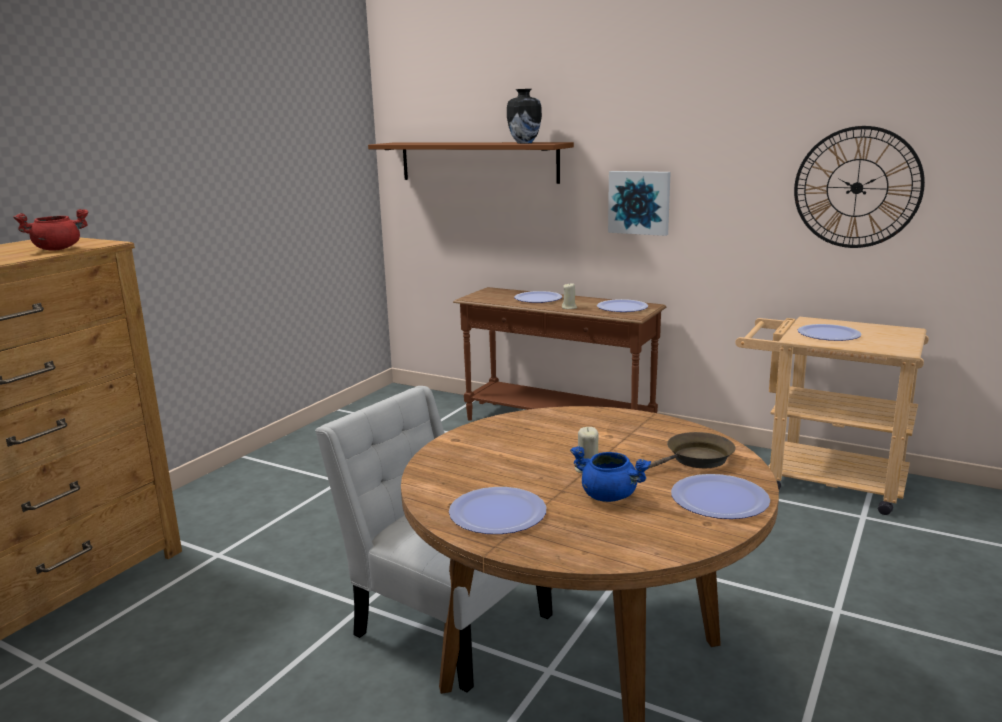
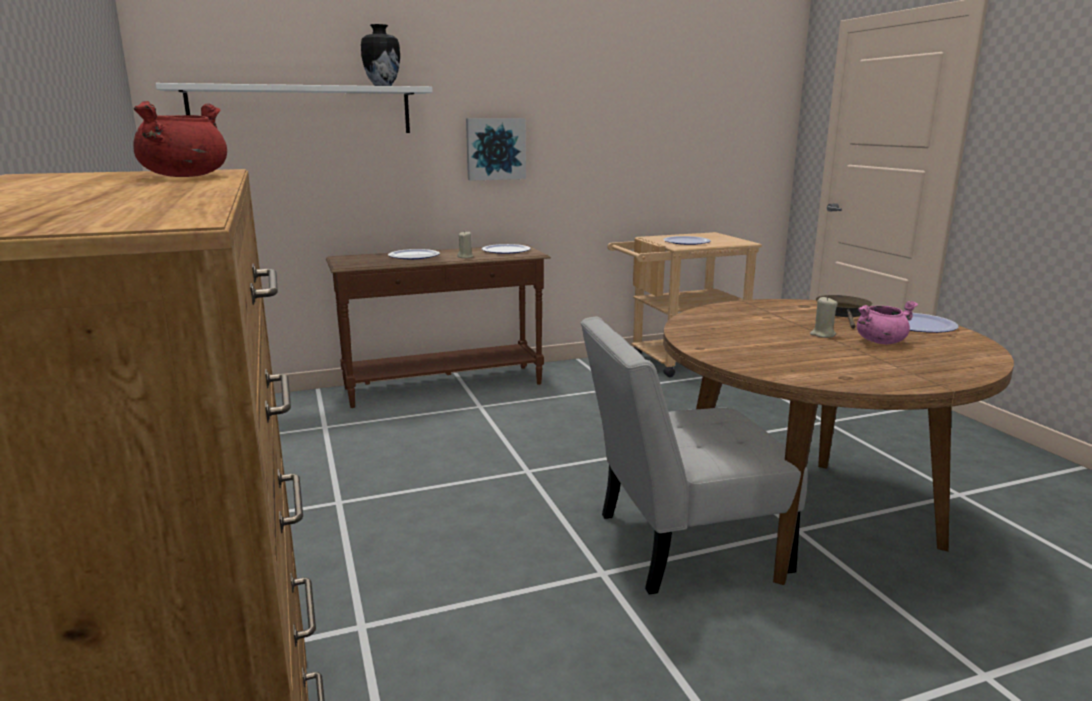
camera: 50 degrees left, 0 degrees up
brown shelf [368,142,574,184] -> white shelf [155,83,433,133]
plate [449,487,546,534] -> none
blue cooking pot [570,446,651,502] -> pink cooking pot [857,301,918,344]
wall clock [794,126,925,248] -> none

